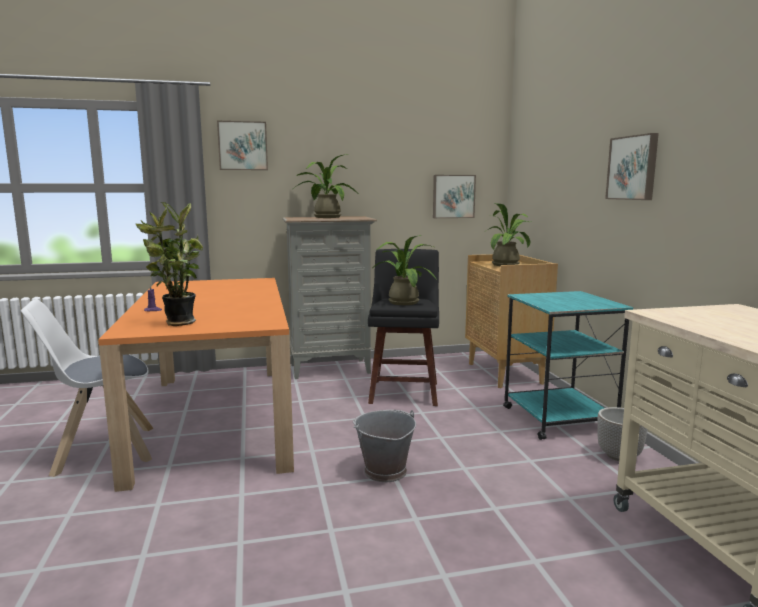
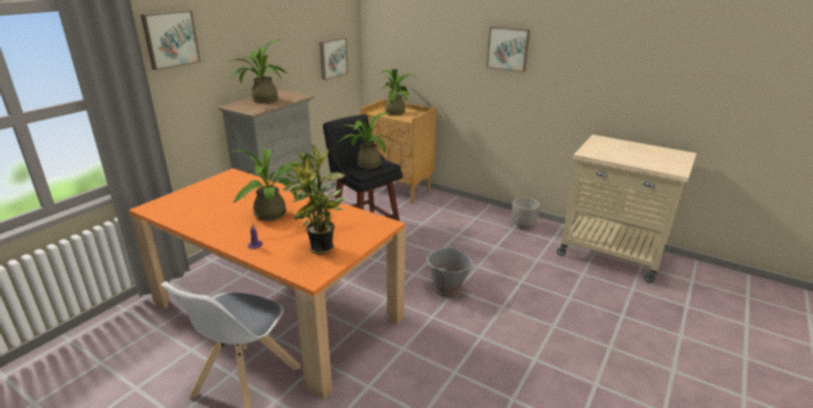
camera: 45 degrees left, 15 degrees up
turquoise cart [503,291,633,440] -> none
none -> potted plant [230,149,303,221]

